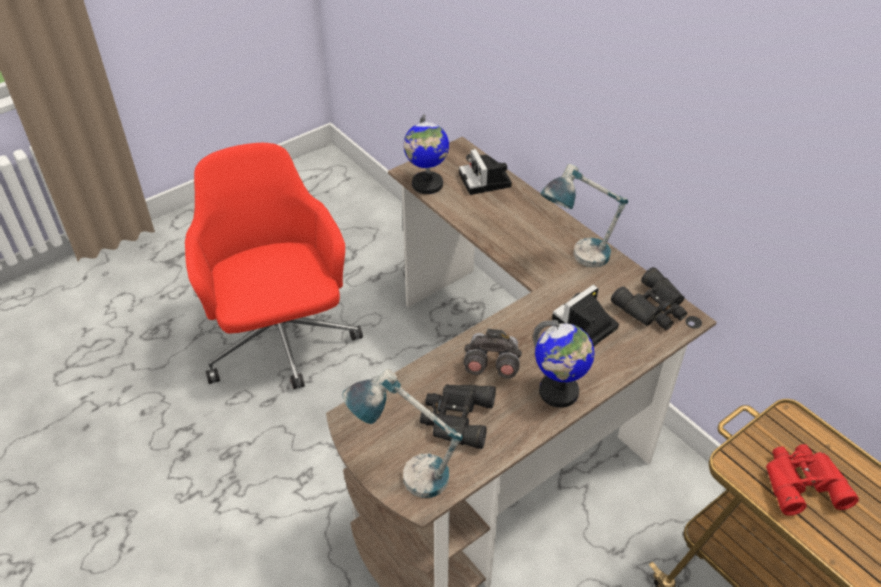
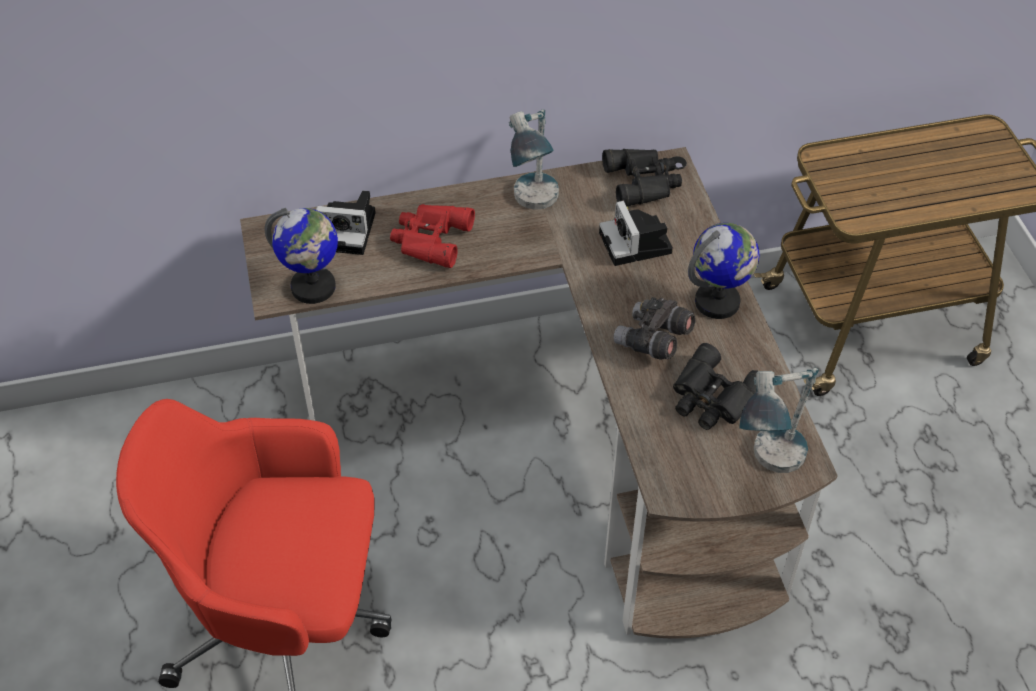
camera: 65 degrees left, 5 degrees up
red binoculars [766,444,859,516] -> red binoculars moved to [390,204,475,268]

